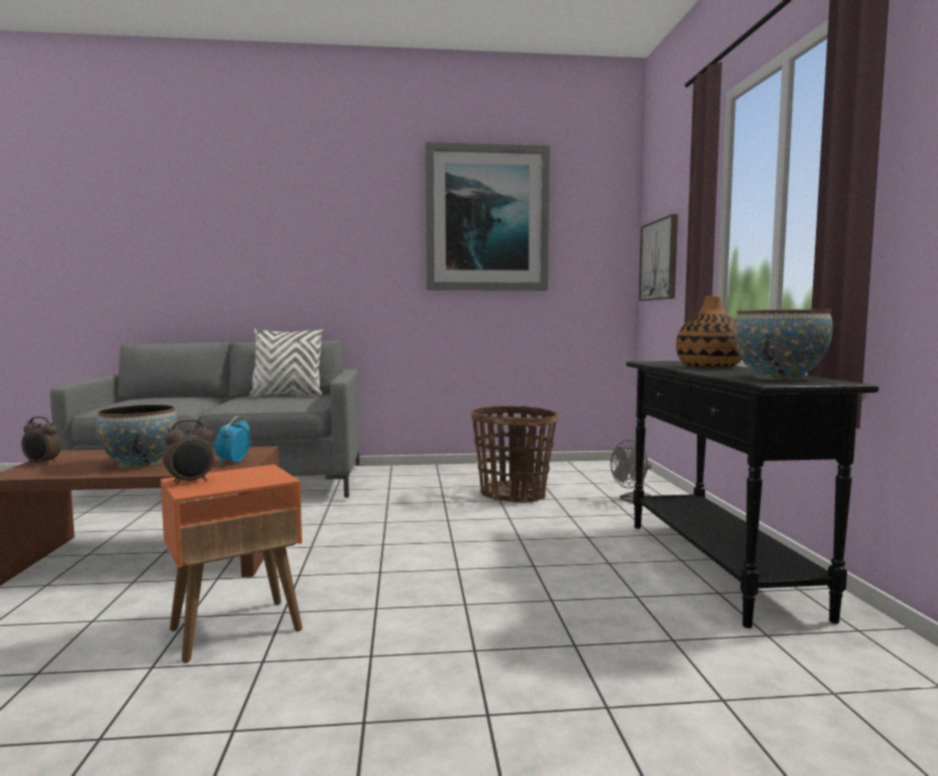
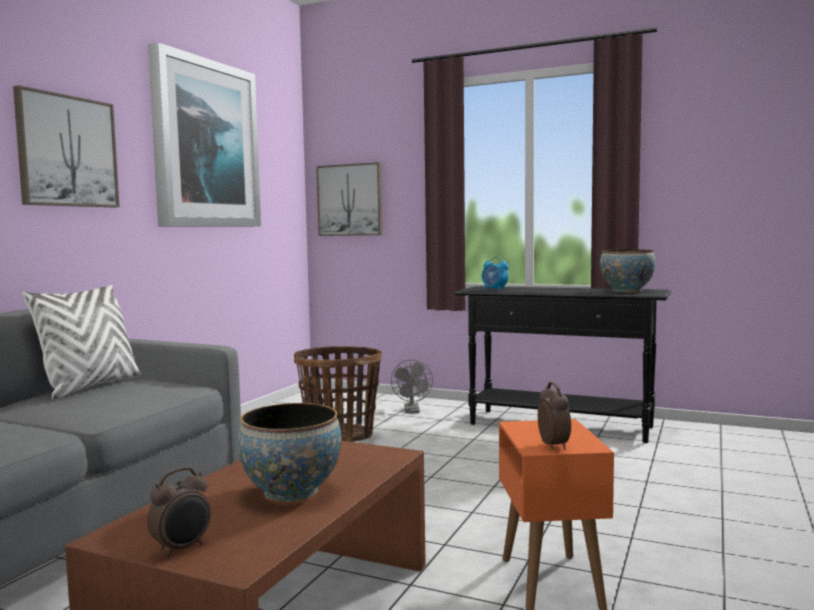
camera: 60 degrees left, 0 degrees up
alarm clock [214,416,250,466] -> alarm clock moved to [482,256,509,291]
vase [676,296,742,368] -> none
none -> picture [13,85,120,207]

